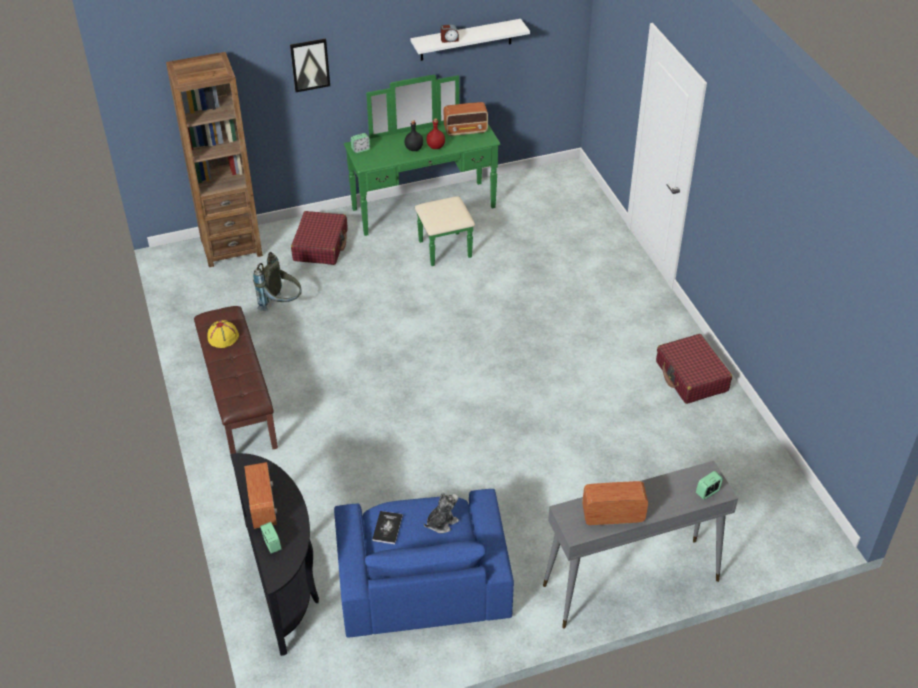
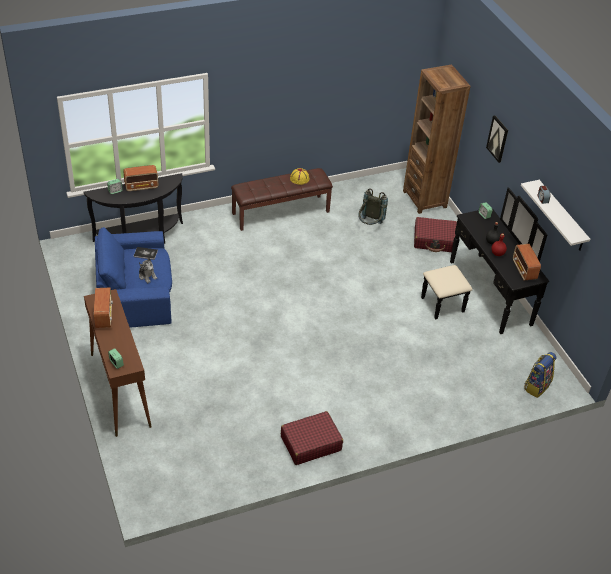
camera: 85 degrees right, 0 degrees up
green dresser [344,75,500,266] -> black dresser [421,187,549,334]
grey console table [543,461,738,629] -> brown console table [84,289,152,437]
none -> backpack [524,352,557,398]

